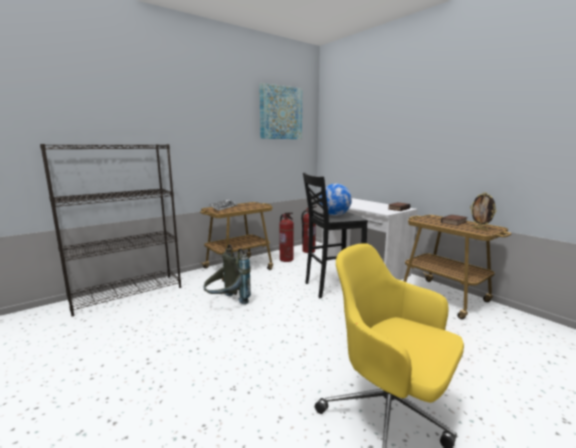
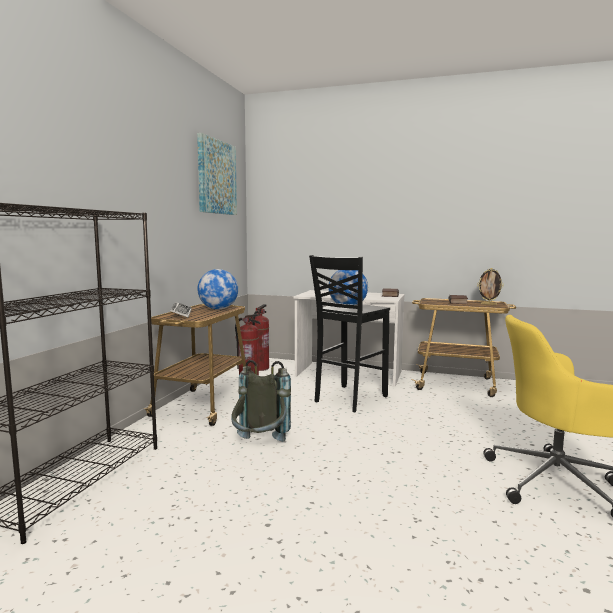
camera: 35 degrees left, 5 degrees down
none -> globe [197,269,238,310]

